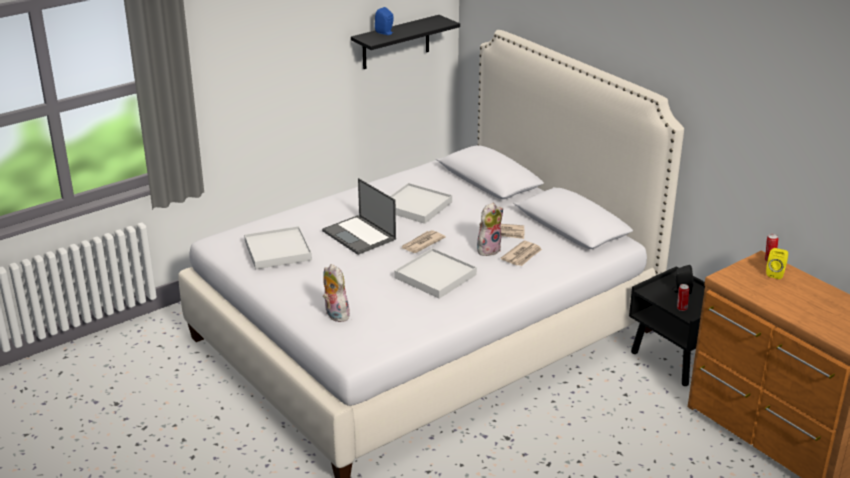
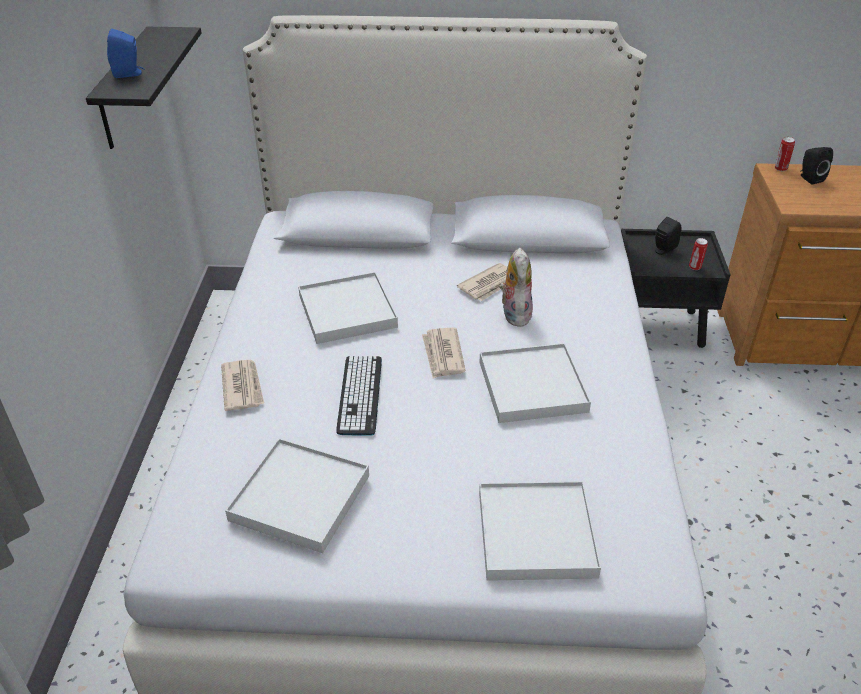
camera: 50 degrees left, 10 degrees up
laptop [322,178,396,255] -> keyboard [336,356,382,436]
plush toy [323,264,350,322] -> white tray [479,481,601,581]
newspaper [500,240,542,266] -> newspaper moved to [221,360,264,411]
yellow speaker [766,248,788,279] -> black speaker [800,147,833,185]

